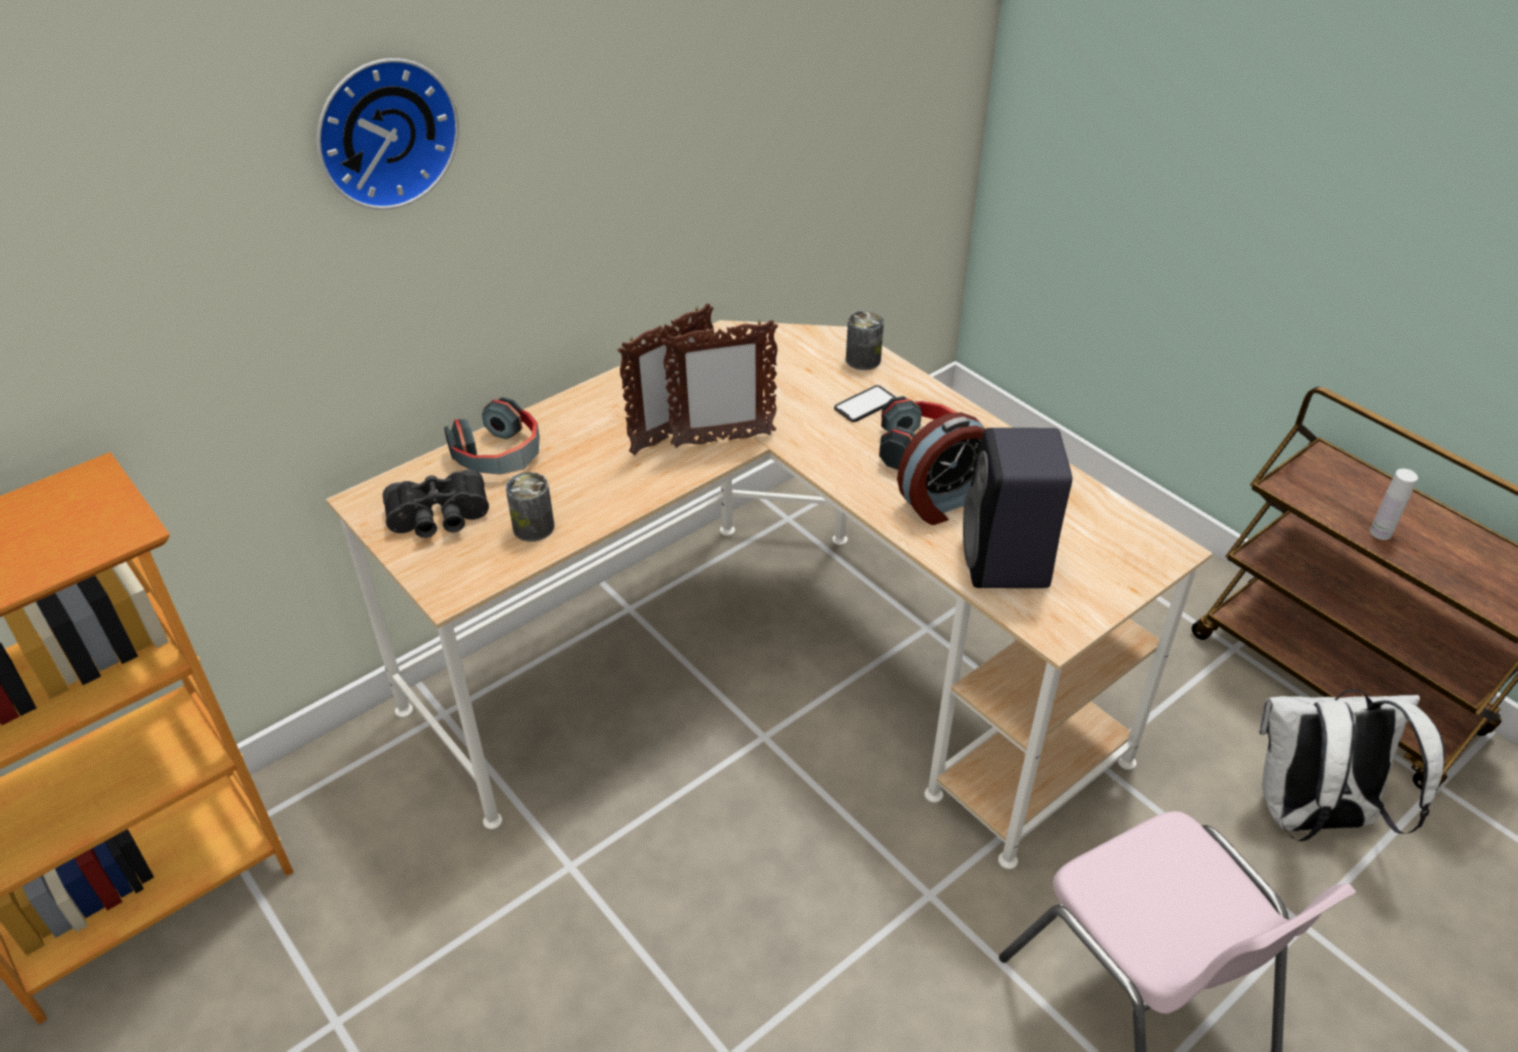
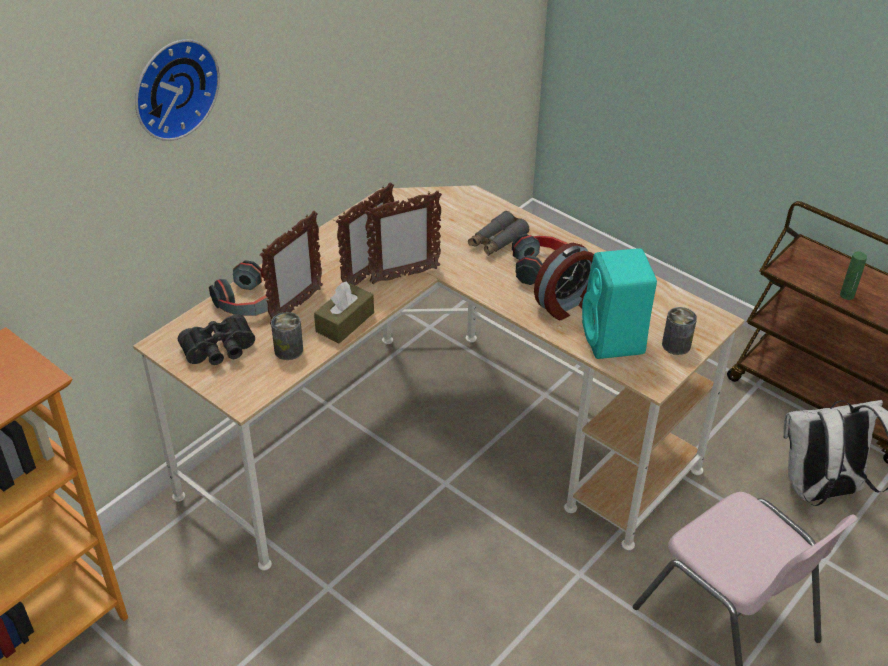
camera: 10 degrees left, 0 degrees up
phone [834,385,896,422] -> grey binoculars [468,211,529,256]
can [846,310,884,370] -> can moved to [662,307,697,355]
black speaker [963,428,1072,588] -> turquoise speaker [582,248,657,359]
white bottle [1370,469,1418,540] -> green bottle [840,252,867,300]
none -> picture frame [260,211,323,325]
none -> brown tissue box [314,282,374,343]

